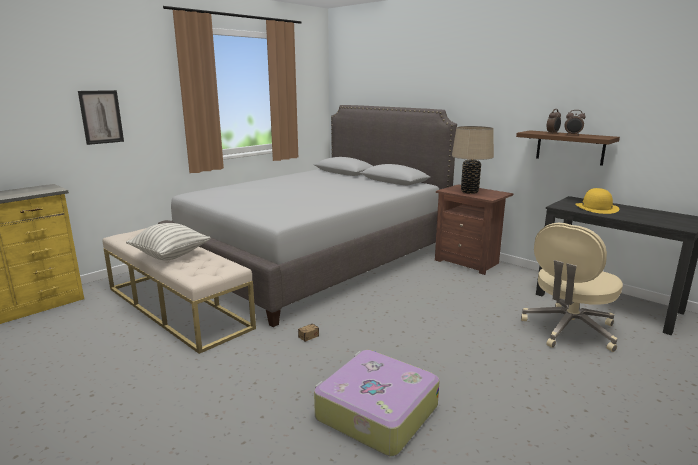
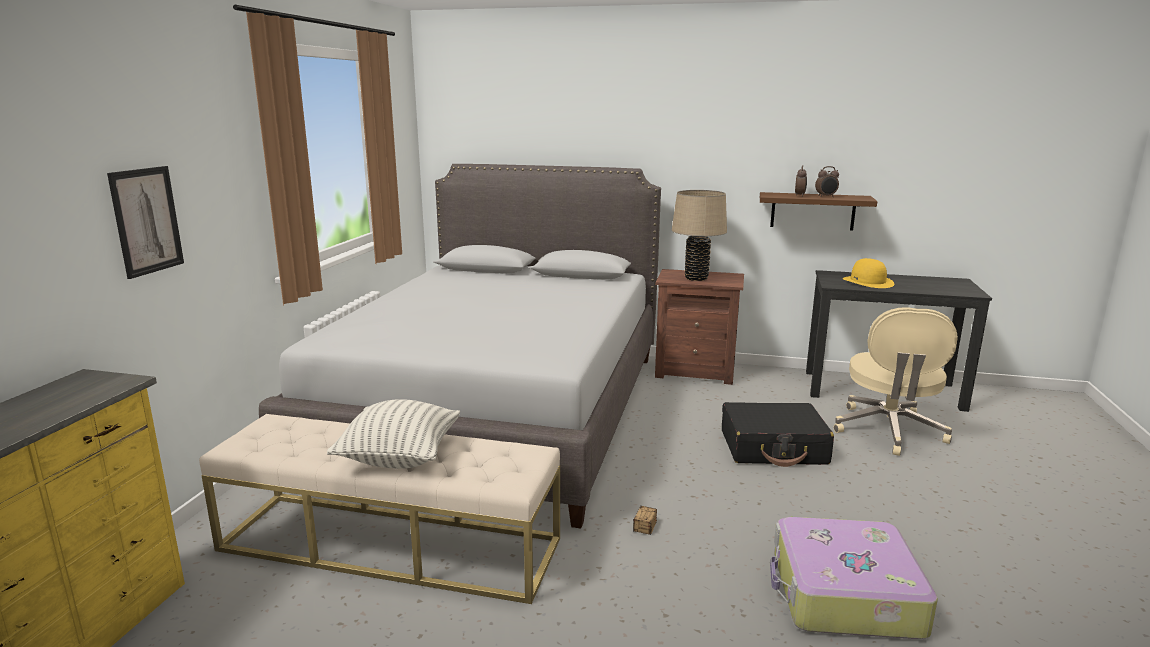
camera: 30 degrees left, 0 degrees up
none -> black suitcase [722,402,834,467]

